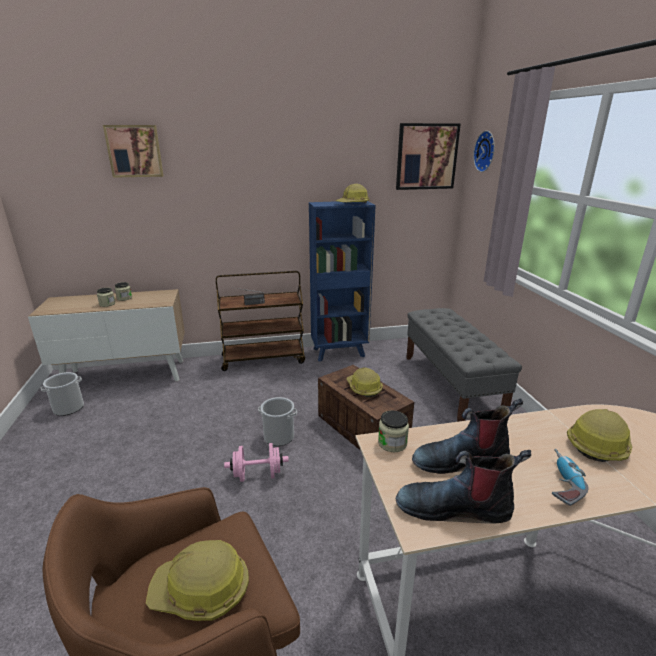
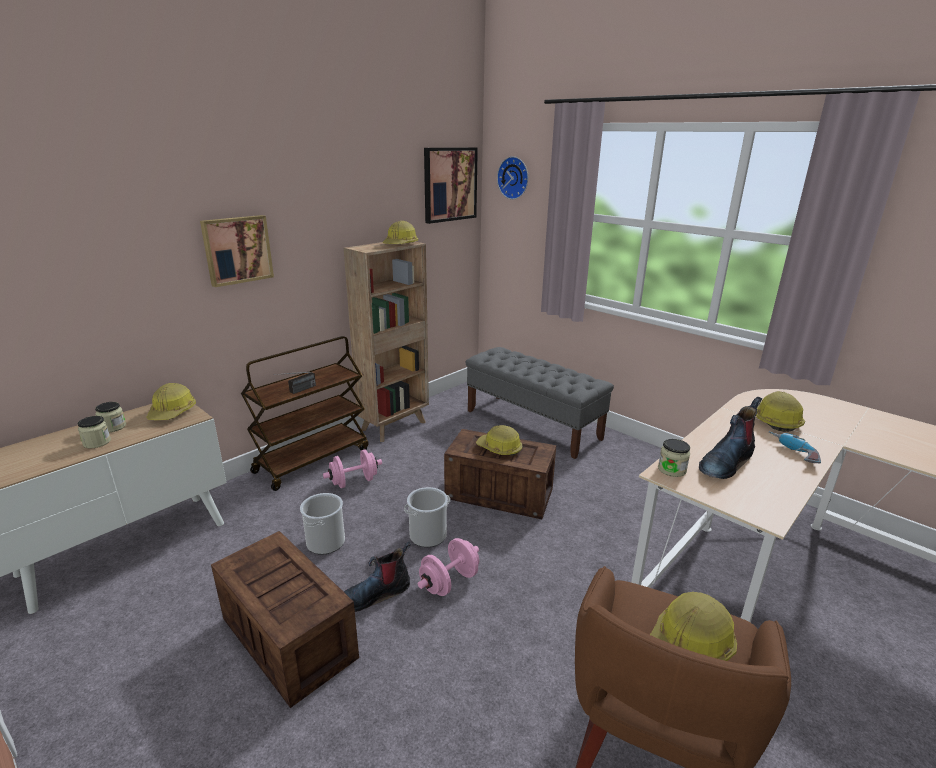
camera: 35 degrees left, 0 degrees up
bucket [41,372,84,416] -> bucket moved to [300,493,345,555]
picture [103,125,164,178] -> picture moved to [200,215,274,287]
blue bookcase [309,201,376,362] -> brown bookcase [344,242,429,442]
boot [396,450,531,524] -> boot moved to [344,541,411,612]
none -> hard hat [146,383,196,420]
none -> crate [211,531,359,708]
none -> pink dumbbell [323,449,382,488]

